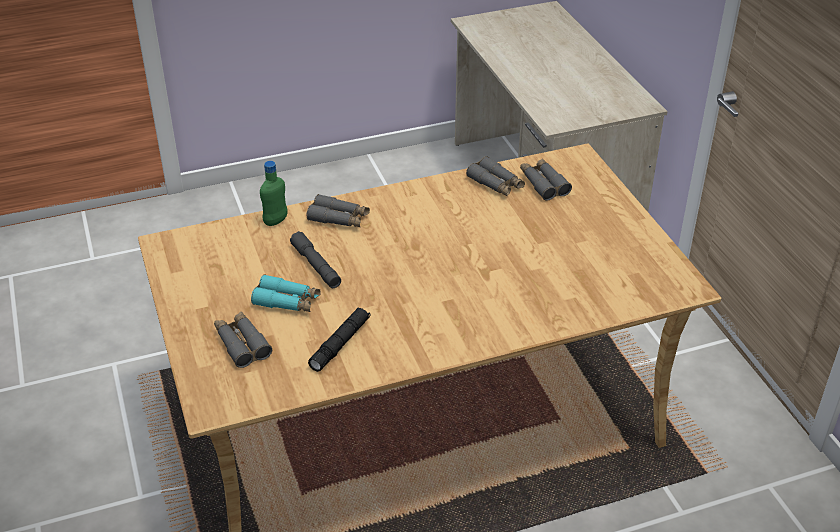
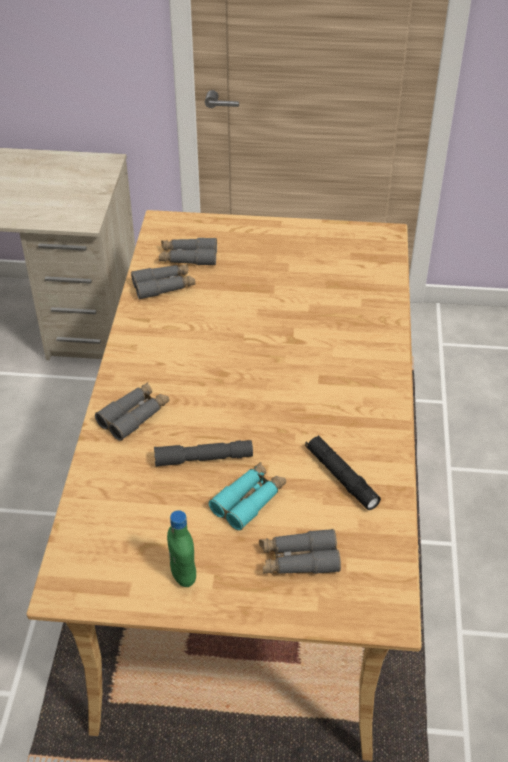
camera: 65 degrees left, 5 degrees up
green bottle [260,161,287,226] -> green bottle moved to [167,510,196,587]

